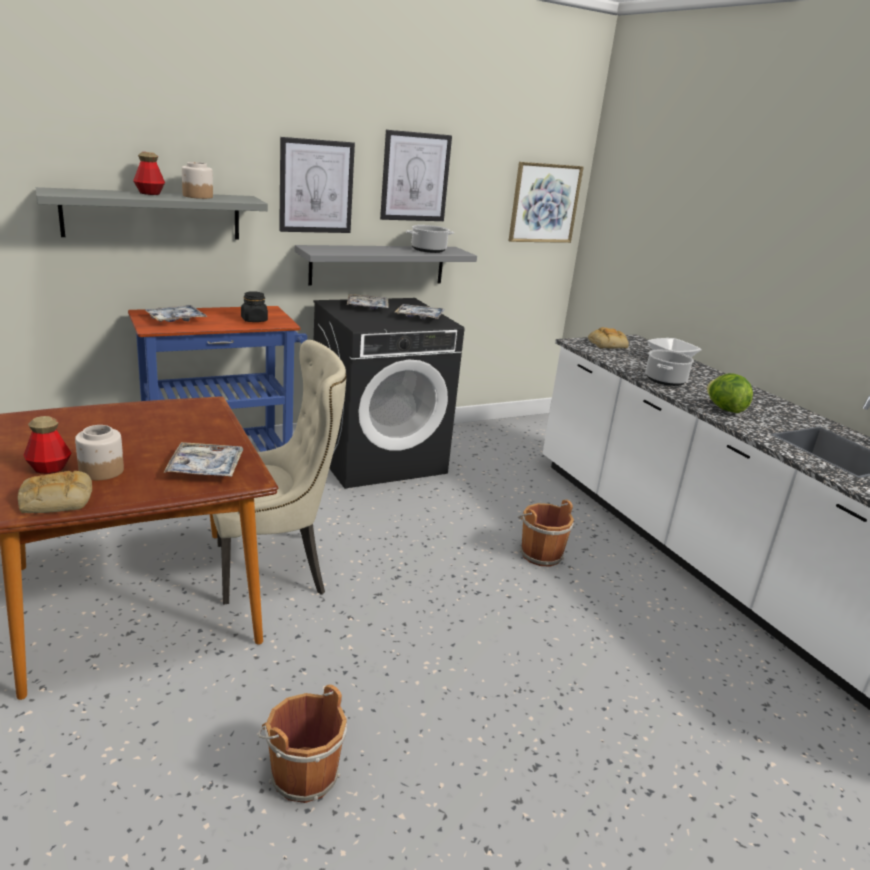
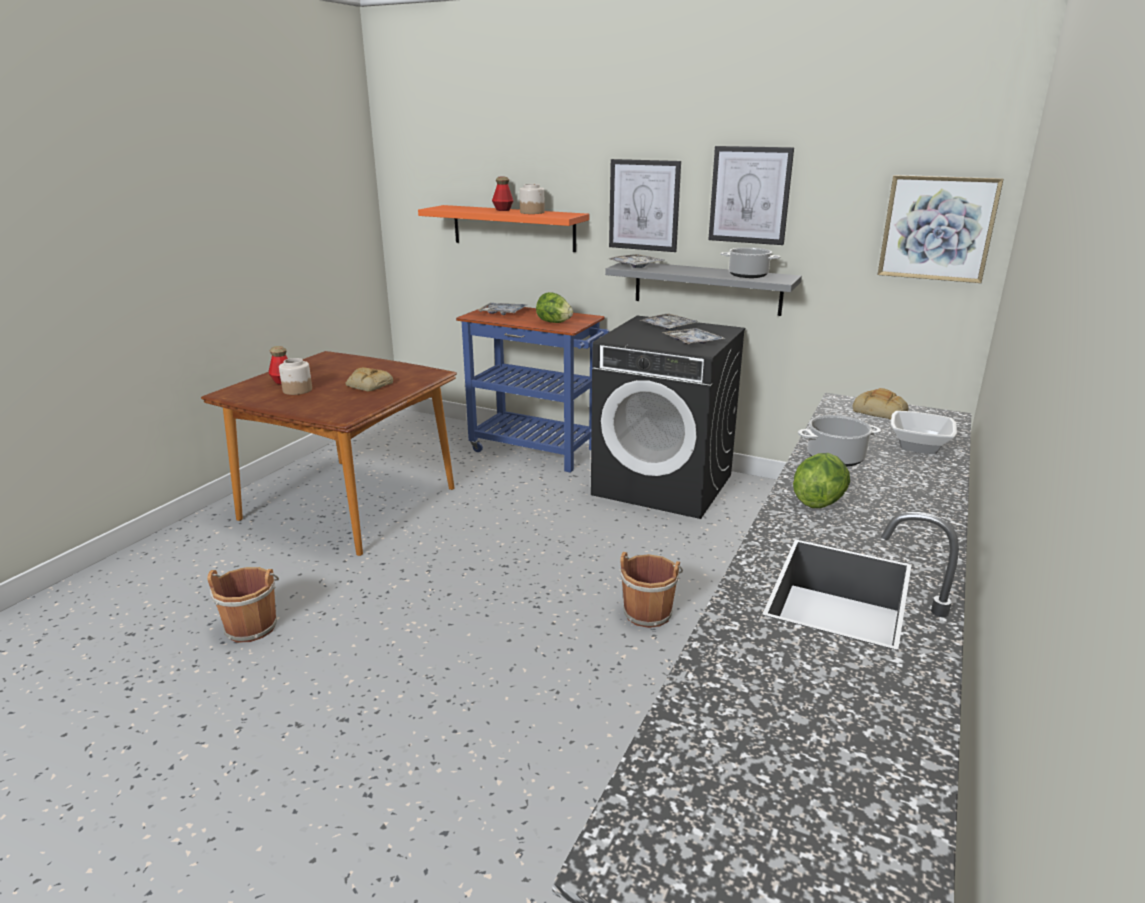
camera: 55 degrees right, 0 degrees up
bread [18,471,92,513] -> bread moved to [346,367,393,391]
grey shelf [36,187,268,240] -> orange shelf [418,205,589,252]
tray [163,442,243,477] -> tray moved to [609,254,665,268]
beige chair [213,340,346,604] -> none
black jar [241,291,268,322] -> lettuce [536,292,573,323]

